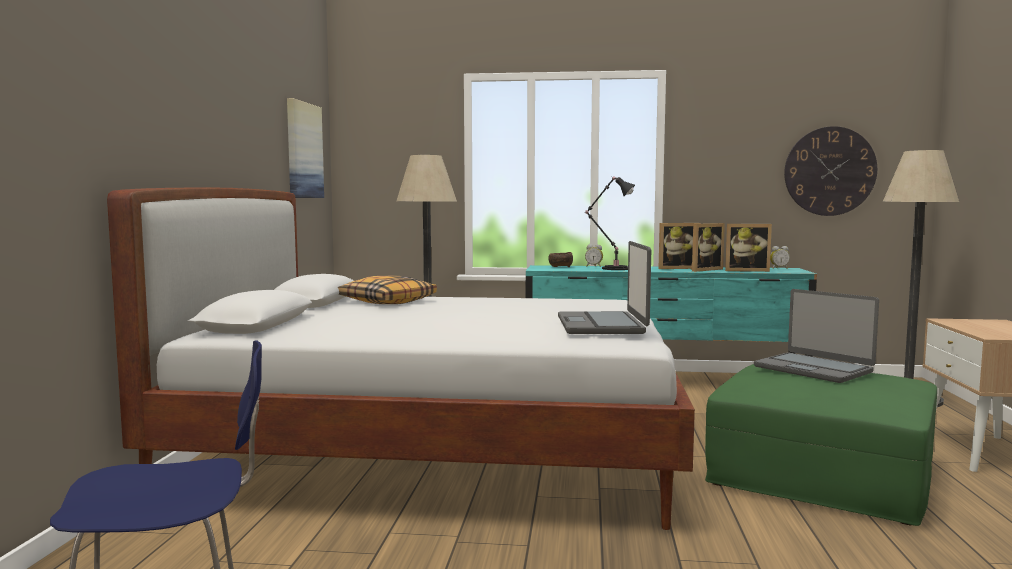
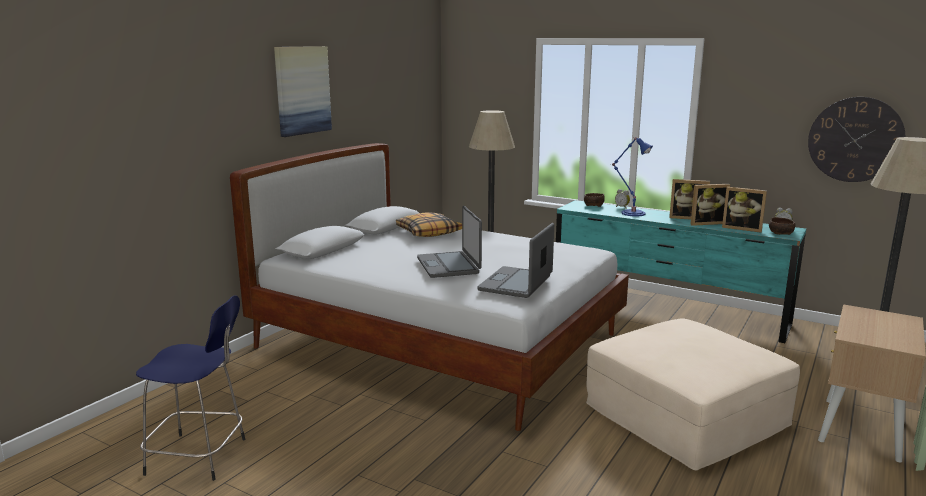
camera: 25 degrees right, 10 degrees up
picture [287,98,324,198] -> picture moved to [274,46,332,137]
black table lamp [585,176,635,270] -> blue table lamp [611,137,653,217]
green ottoman [705,364,937,526] -> beige ottoman [586,318,800,470]
laptop [754,289,879,383] -> laptop moved to [417,206,482,278]
none -> brown bowl [769,217,796,235]

